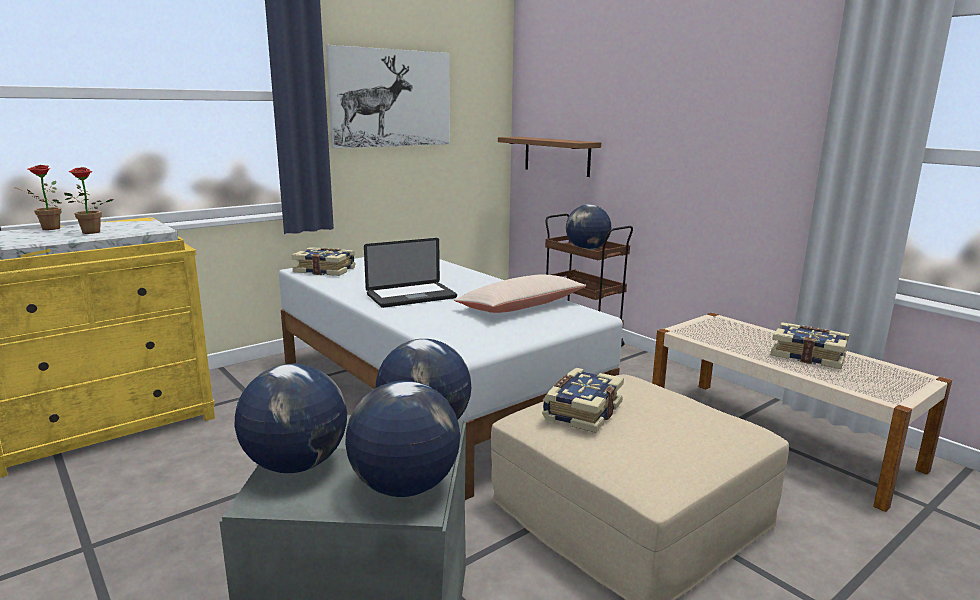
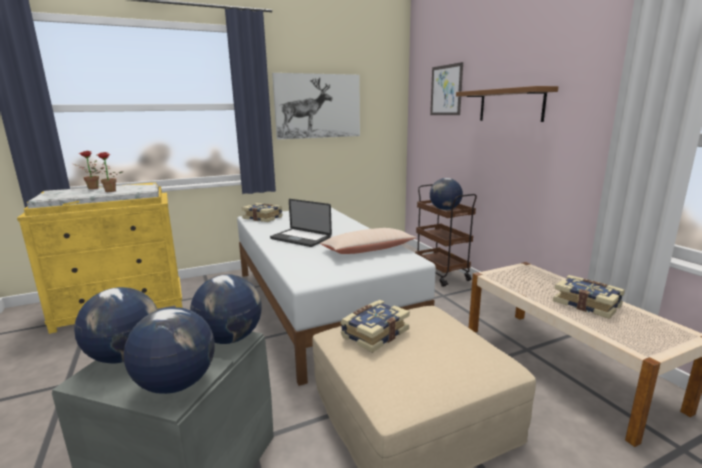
camera: 15 degrees right, 0 degrees up
laptop [364,238,457,308] -> laptop turned 45 degrees clockwise [270,199,332,247]
brown shelf [498,137,601,177] -> brown shelf moved to [456,86,559,122]
none -> picture [430,62,463,115]

